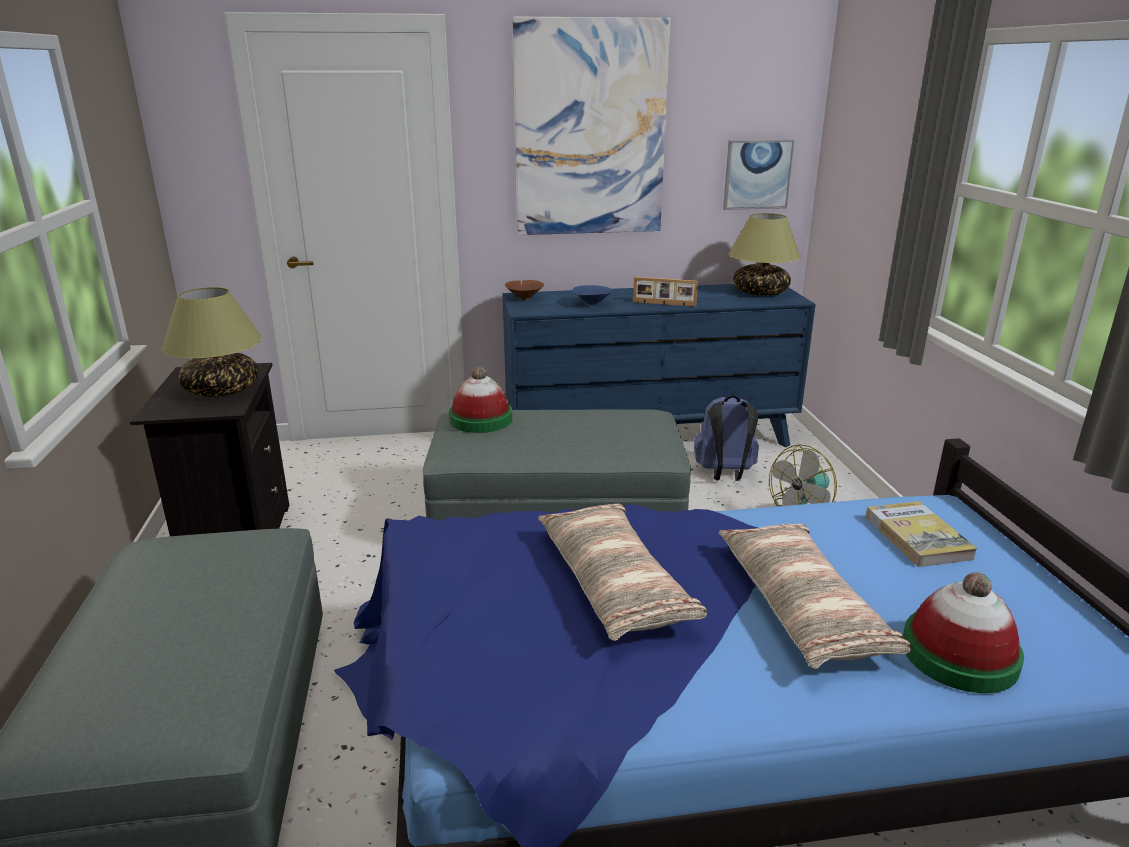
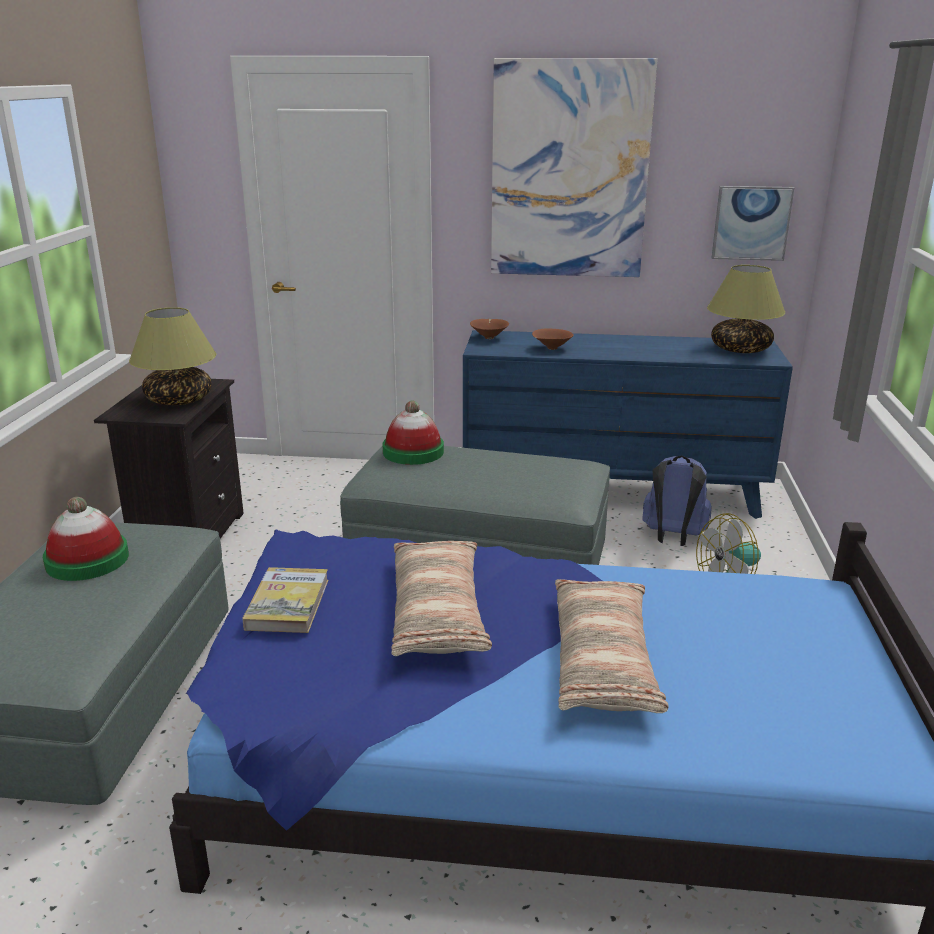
camera: 15 degrees right, 0 degrees up
blue bowl [572,285,613,306] -> brown bowl [532,329,574,350]
picture frame [633,277,698,307] -> none
book [865,501,978,567] -> book moved to [242,567,328,633]
hat [903,572,1024,693] -> hat moved to [43,497,129,581]

